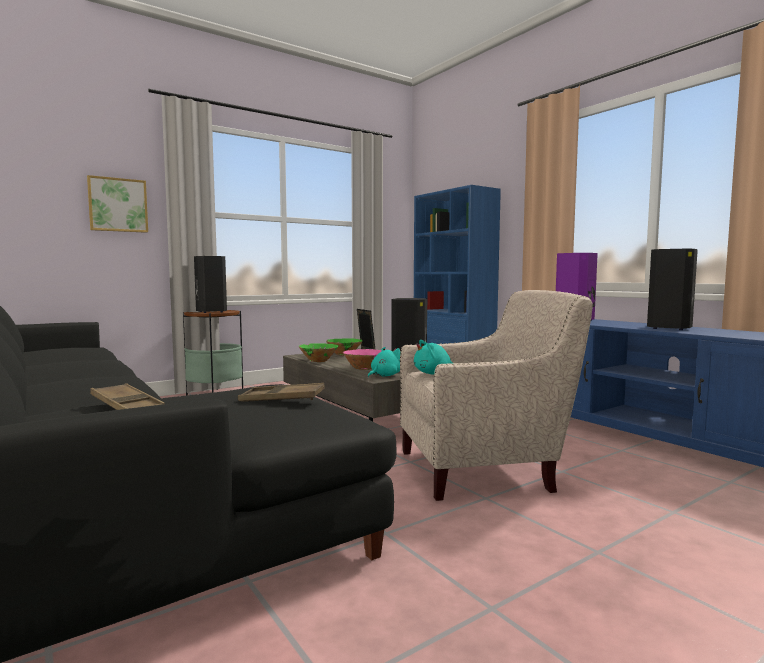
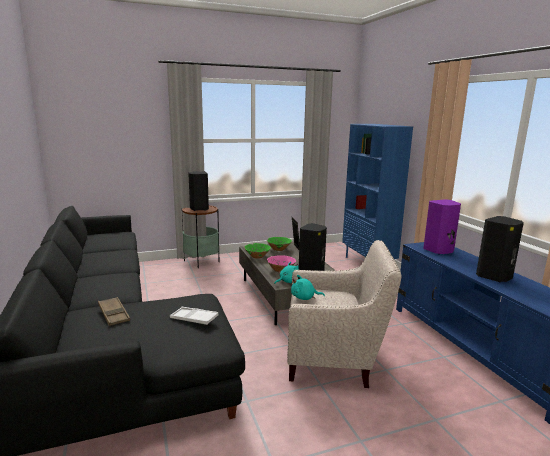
camera: 15 degrees right, 10 degrees up
picture [87,175,148,233] -> none
brown tray [238,383,325,402] -> white tray [170,307,218,325]

